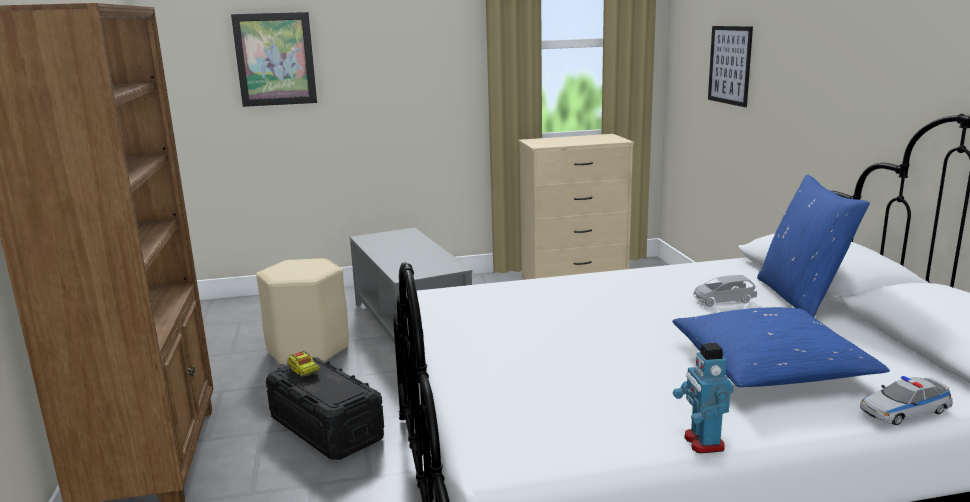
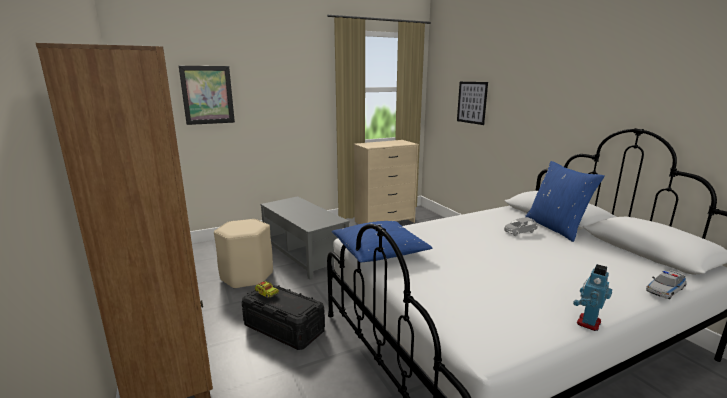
camera: 15 degrees left, 0 degrees up
blue pillow [672,307,890,387] -> blue pillow moved to [332,221,432,262]
toy robot [673,343,734,453] -> toy robot turned 60 degrees clockwise [573,264,612,331]

